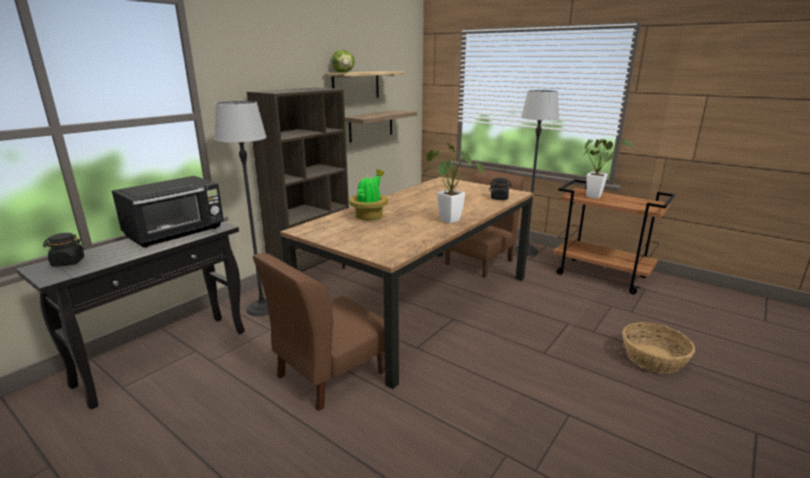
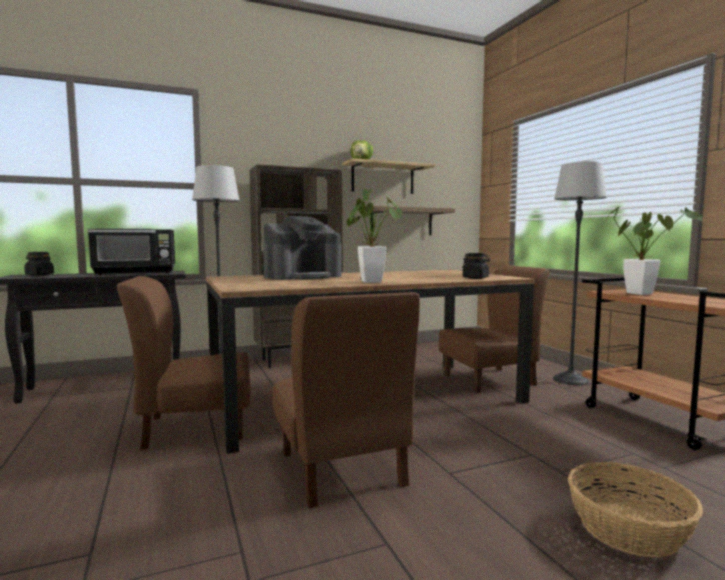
camera: 30 degrees right, 15 degrees down
potted plant [349,170,388,220] -> coffee machine [263,216,342,280]
none -> brown chair [272,292,420,508]

